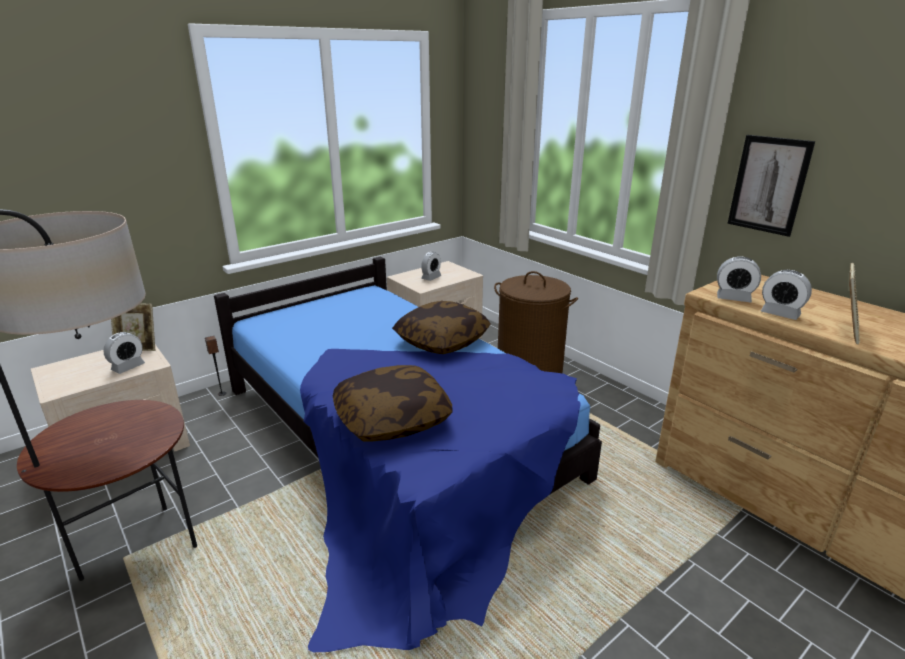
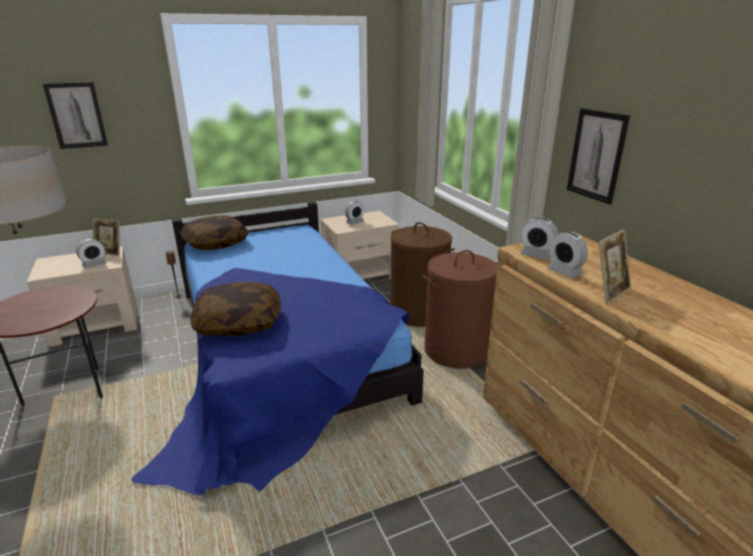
camera: 15 degrees right, 0 degrees up
pillow [392,301,491,354] -> pillow moved to [180,215,248,250]
none -> picture [43,82,108,149]
none -> brown laundry basket [422,250,498,369]

